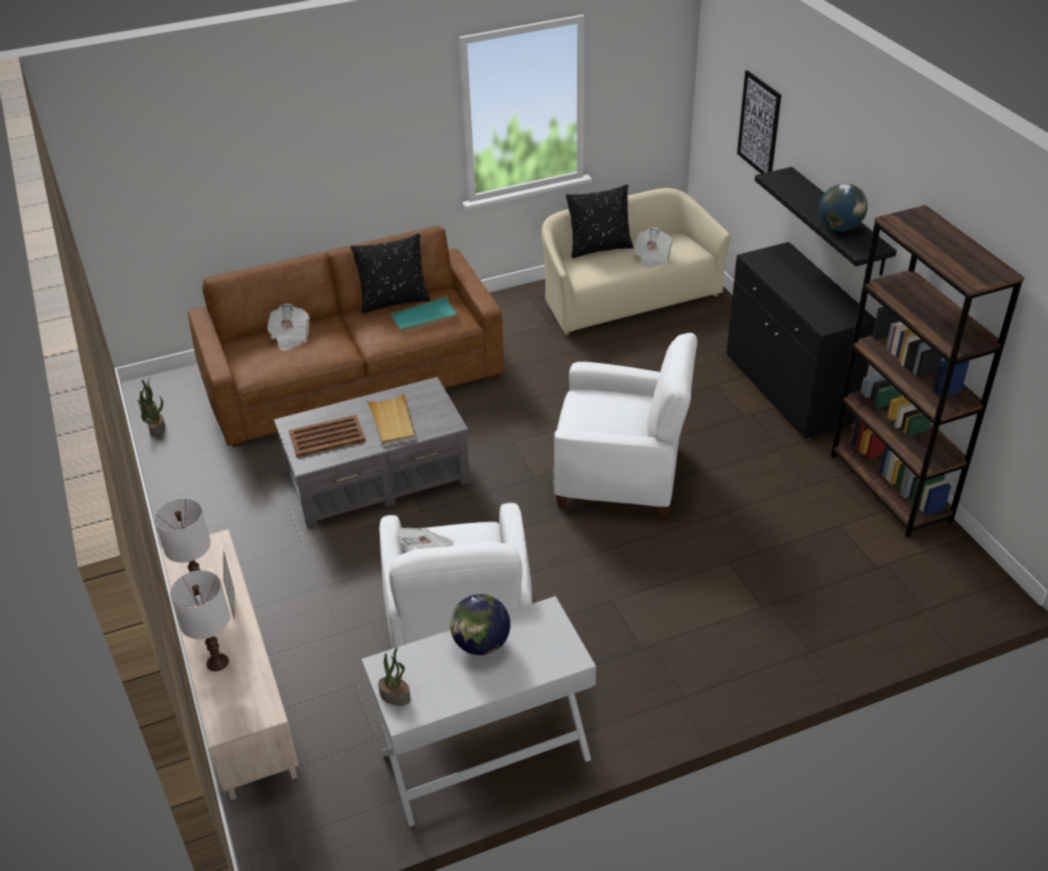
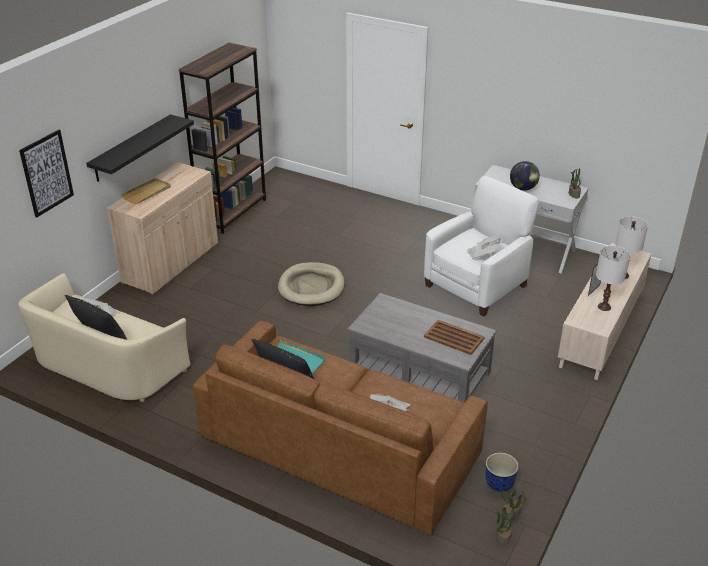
camera: 130 degrees left, 5 degrees down
beige tray [367,392,416,445] -> beige tray moved to [121,178,171,204]
white armchair [554,333,697,518] -> beige dog bed [278,262,345,306]
black cabinet [726,242,876,440] -> beige cabinet [107,162,218,295]
globe [819,183,868,231] -> none
none -> planter [485,453,519,492]

